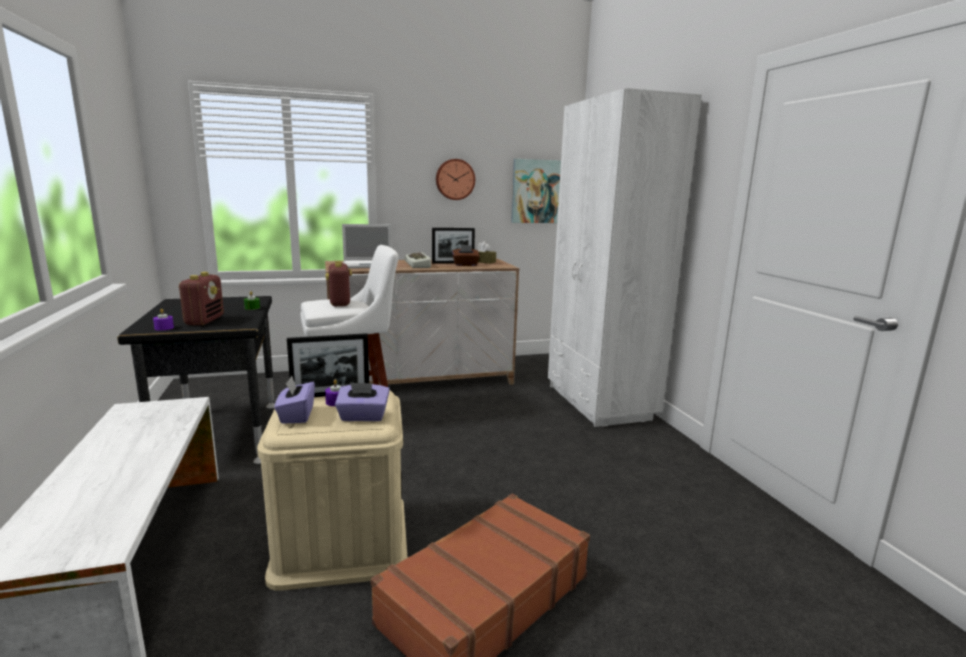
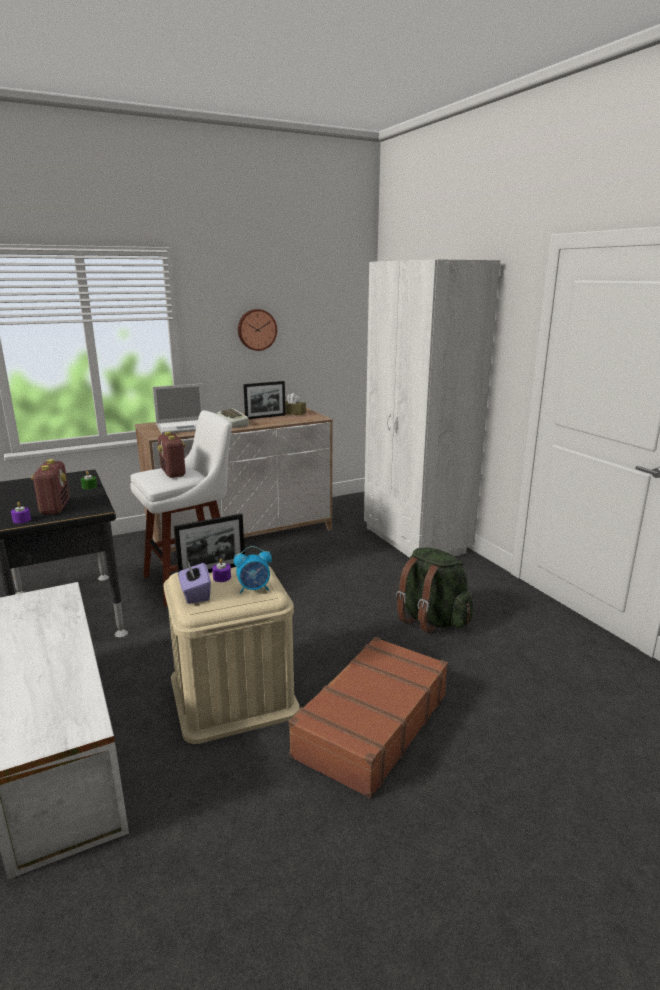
camera: 10 degrees left, 5 degrees up
purple tissue box [335,382,390,421] -> alarm clock [234,546,272,594]
brown tissue box [452,245,480,266] -> none
picture [511,159,561,223] -> none
none -> green backpack [396,548,473,633]

